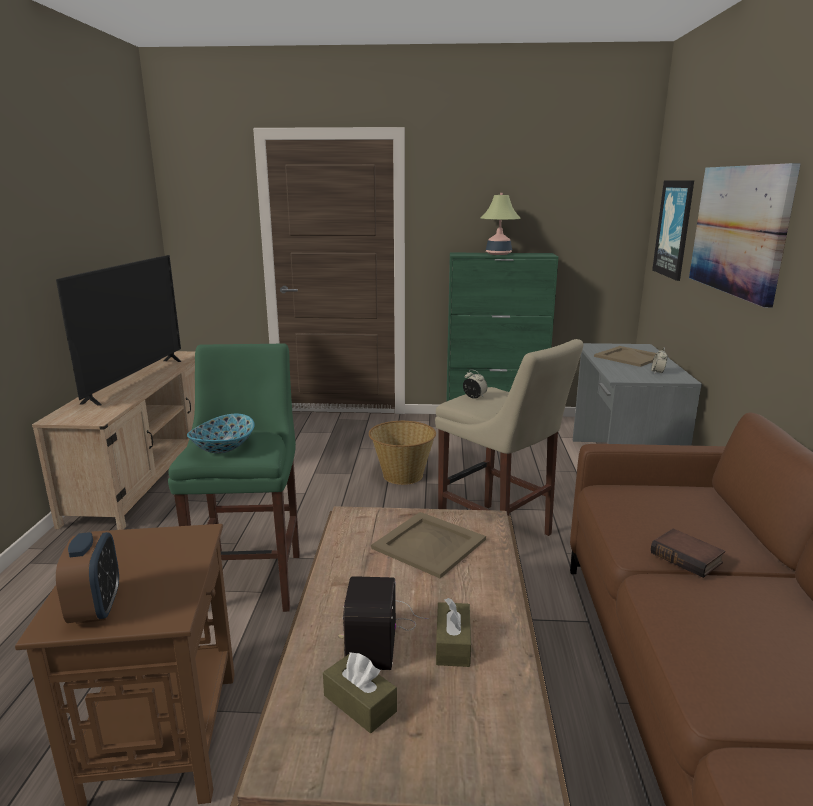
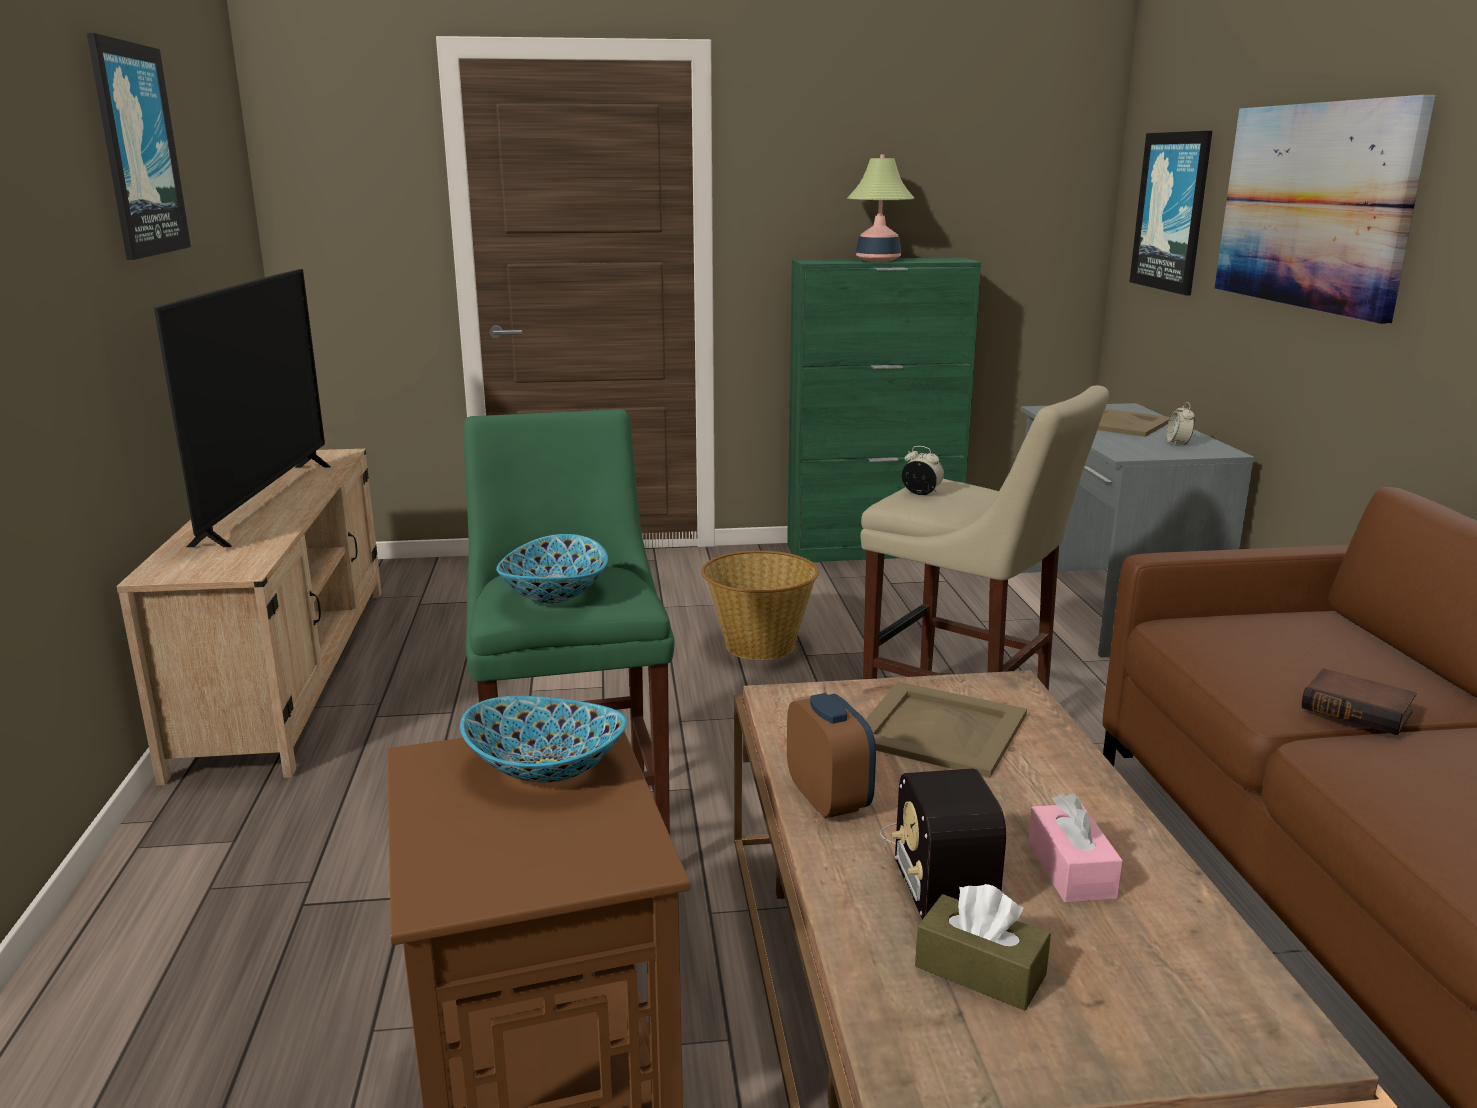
camera: 10 degrees left, 0 degrees up
alarm clock [56,532,119,624] -> alarm clock moved to [787,693,876,819]
brown tissue box [436,598,471,667] -> pink tissue box [1028,793,1123,903]
none -> picture [87,33,191,260]
none -> bowl [460,696,627,782]

